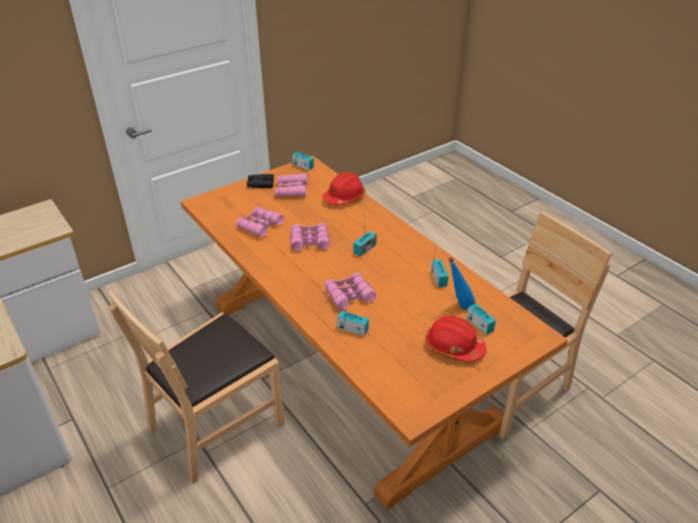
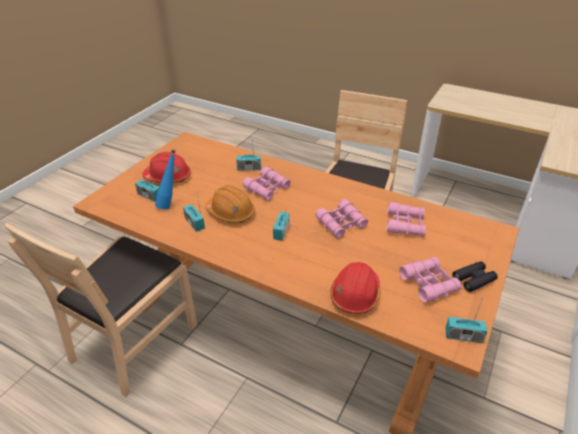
camera: 155 degrees right, 0 degrees up
none -> orange hard hat [205,185,255,223]

